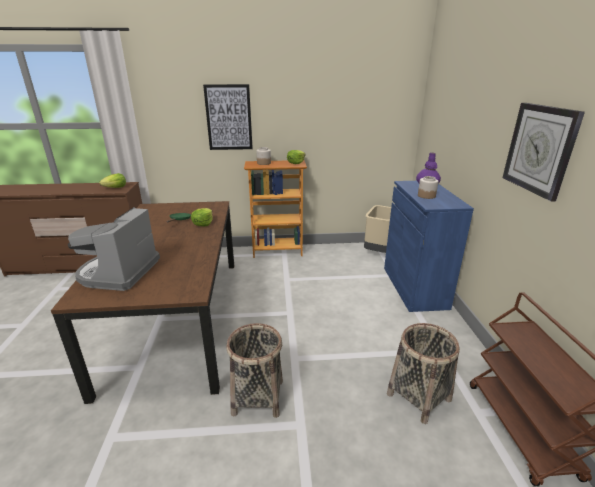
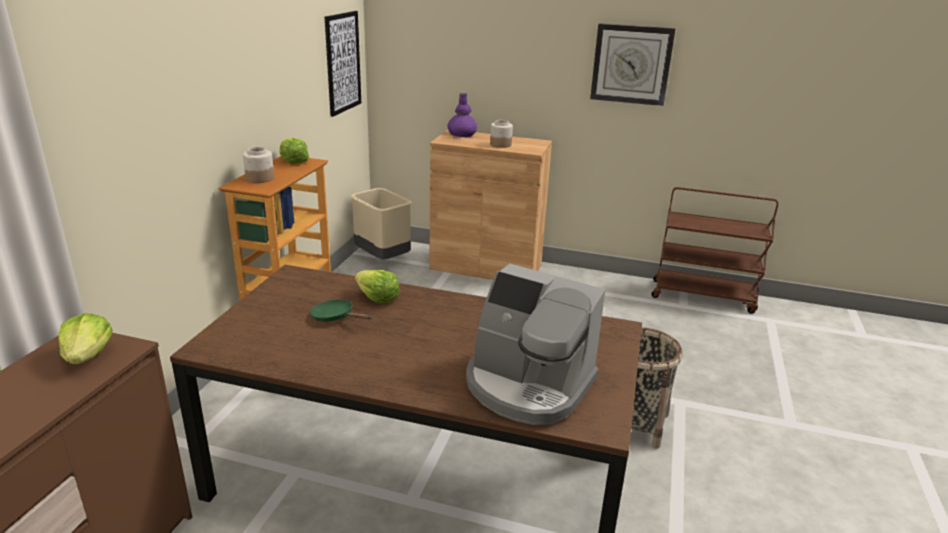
camera: 70 degrees left, 0 degrees up
picture [203,84,253,150] -> picture moved to [325,11,361,117]
blue cabinet [384,181,474,312] -> brown cabinet [429,130,552,280]
basket [387,323,460,424] -> none

